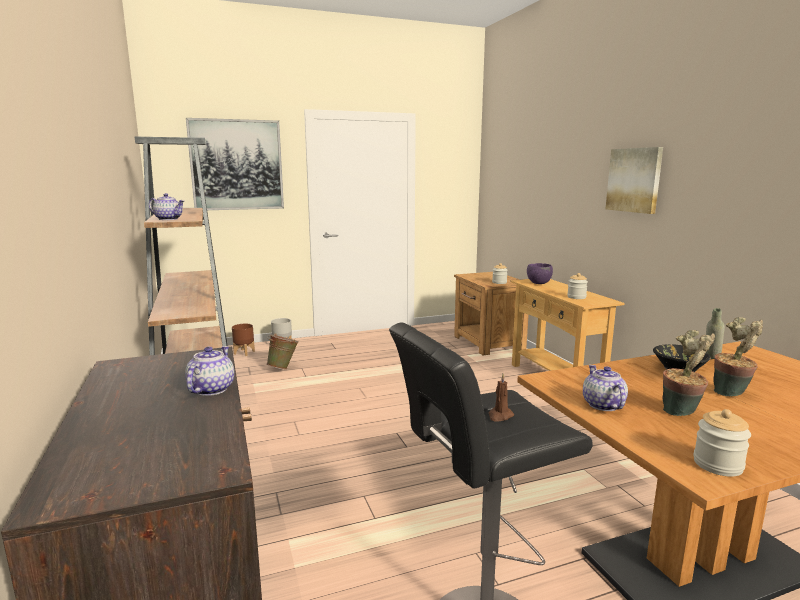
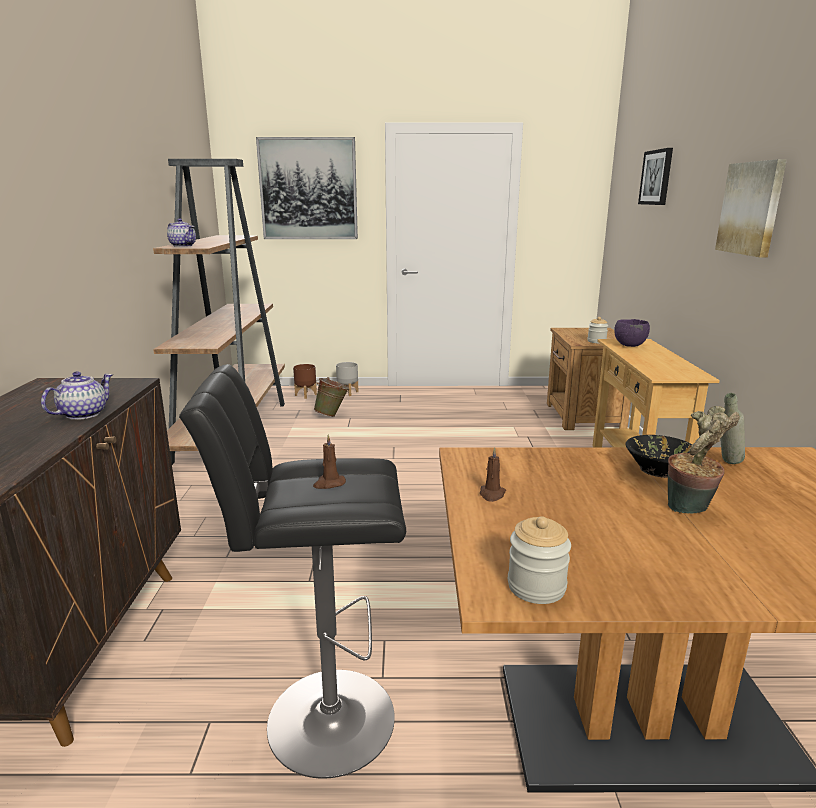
camera: 20 degrees right, 5 degrees up
jar [567,273,588,299] -> none
teapot [583,365,628,411] -> brown candle [480,447,506,502]
potted plant [662,330,715,416] -> none
none -> picture [638,148,673,205]

